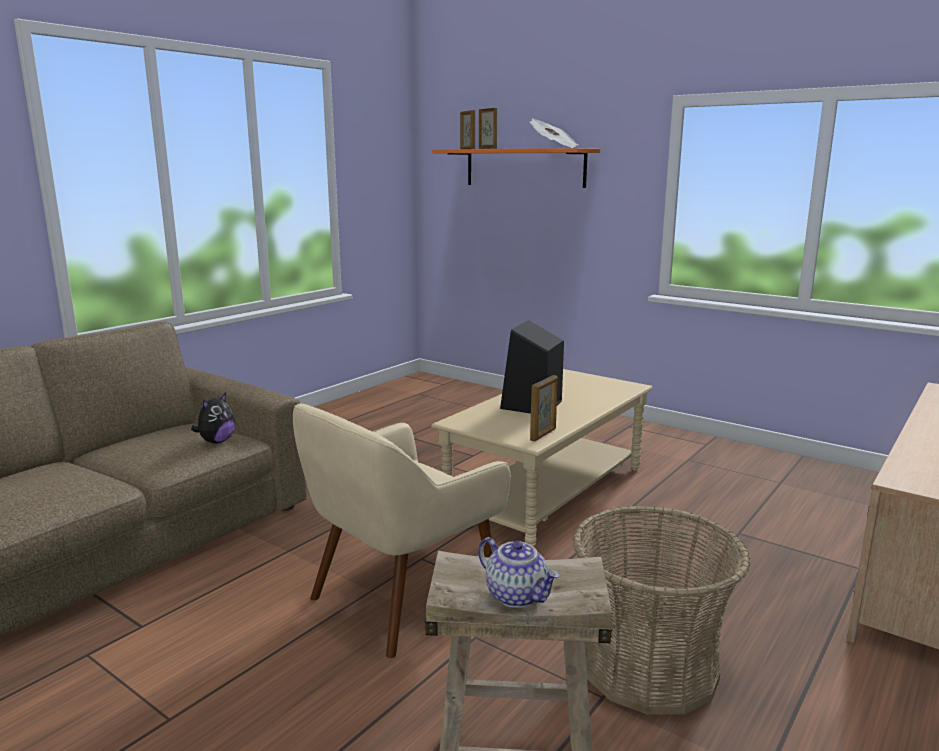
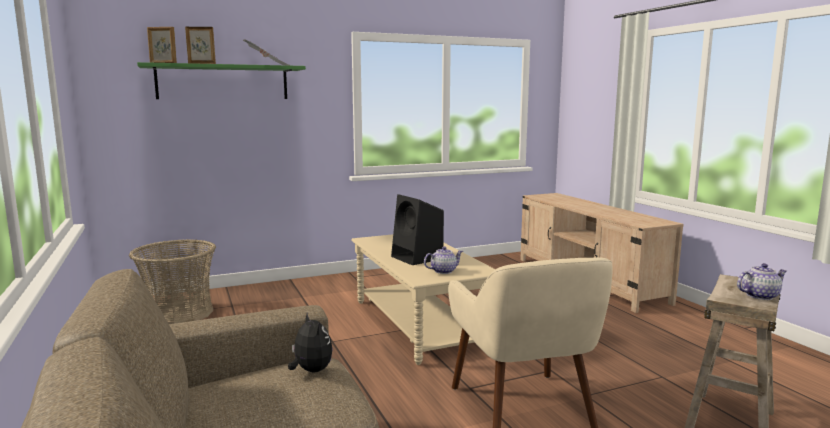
camera: 60 degrees left, 5 degrees down
orange shelf [432,148,600,188] -> green shelf [137,62,306,99]
picture frame [530,375,558,442] -> none
basket [573,505,751,715] -> basket moved to [129,239,216,324]
none -> teapot [424,246,463,274]

